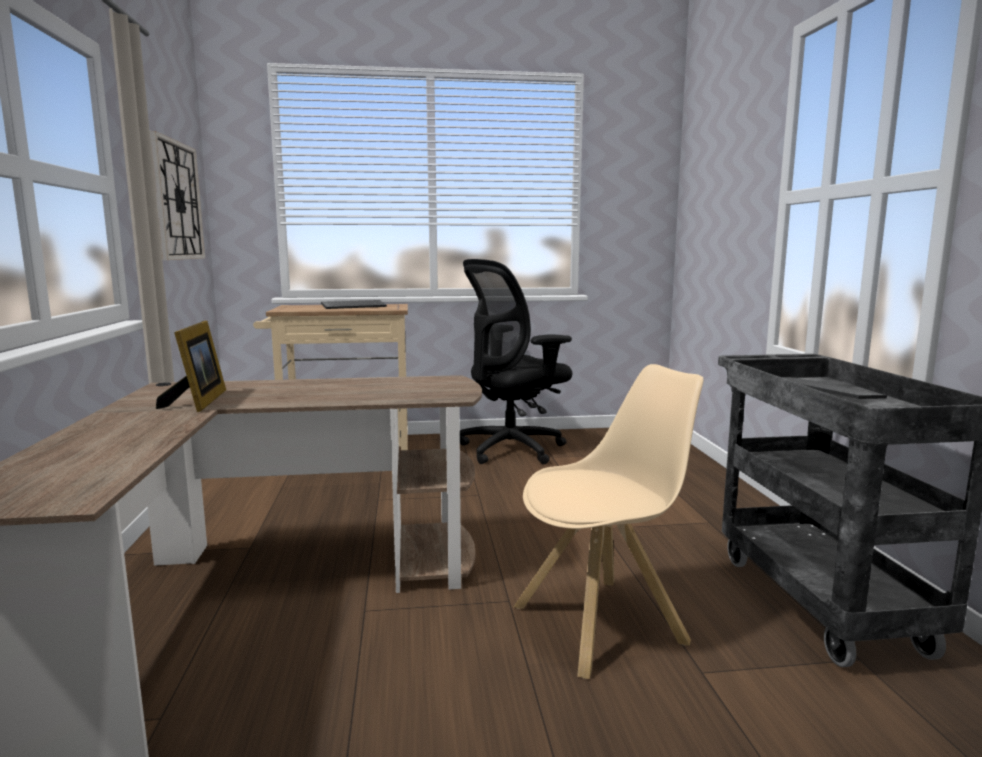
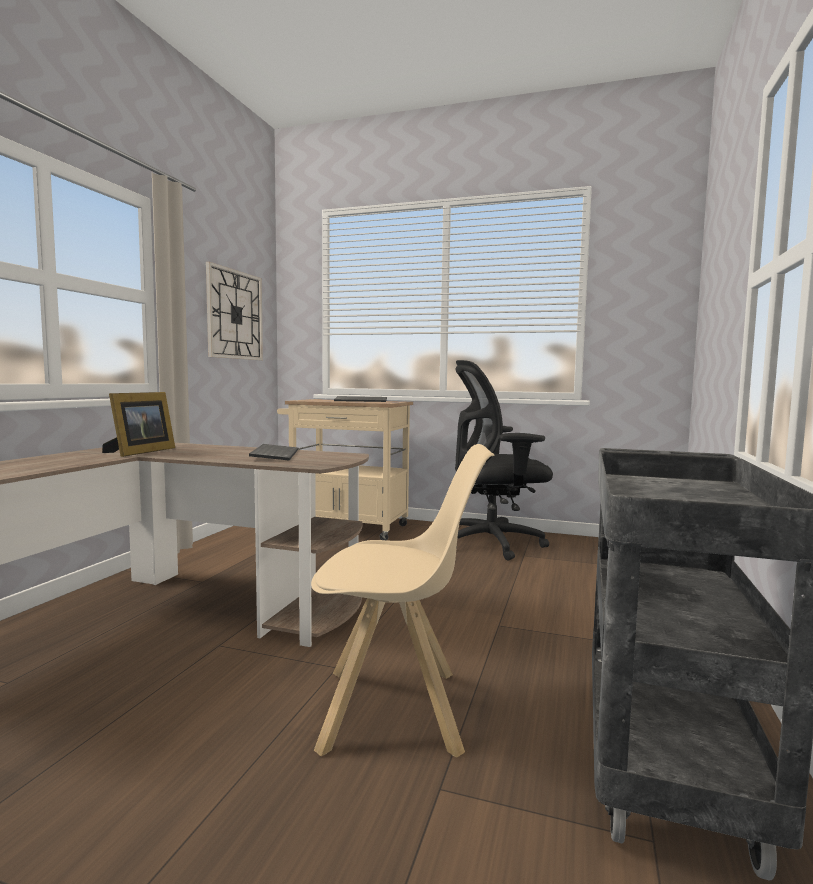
camera: 25 degrees right, 5 degrees down
keyboard [782,377,887,399] -> keyboard moved to [249,444,298,460]

